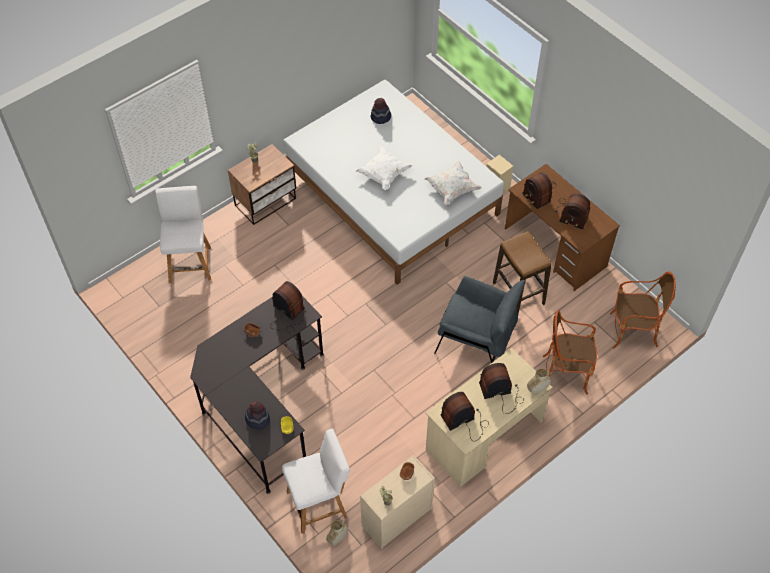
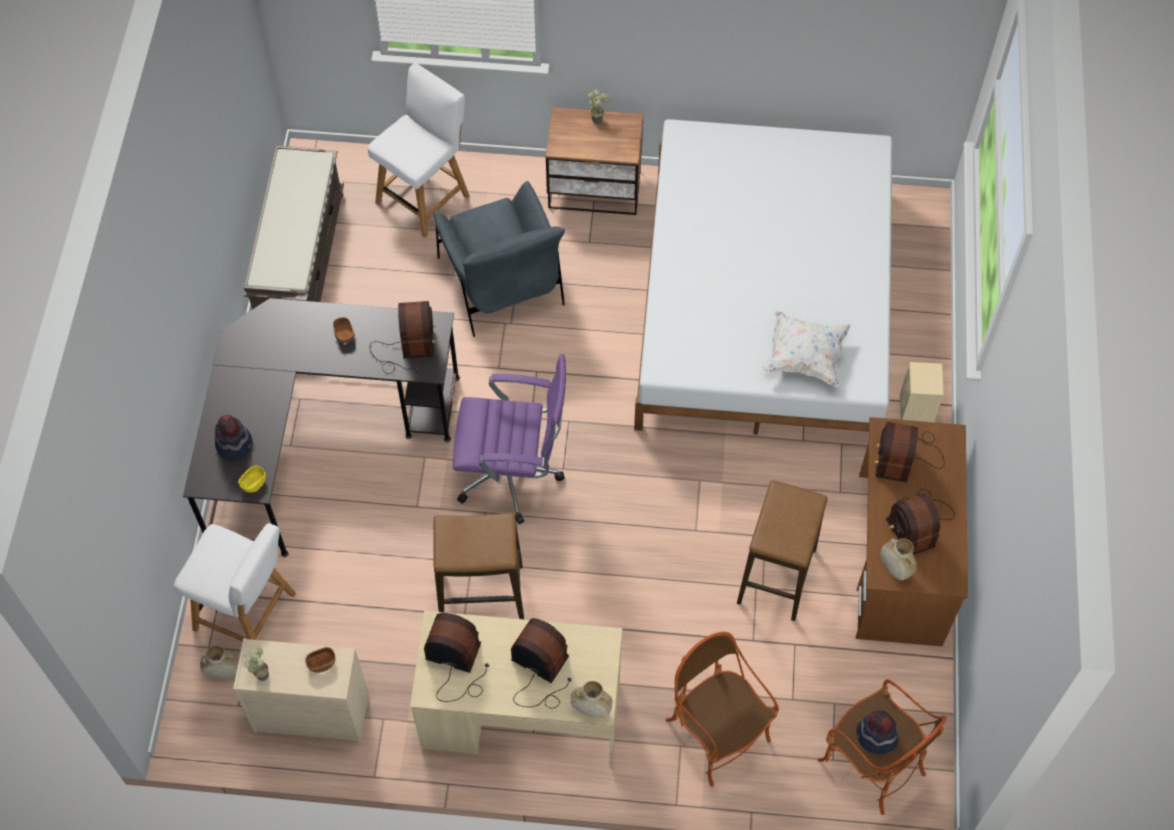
camera: 45 degrees right, 5 degrees up
white pillow [355,146,413,190] -> none
hat [371,98,391,124] -> hat moved to [857,710,898,754]
grey armchair [434,276,525,363] -> grey armchair moved to [434,181,565,337]
none -> brown bench [244,146,344,309]
none -> stool [433,513,524,619]
none -> purple office chair [453,354,566,524]
none -> beige vase [881,538,917,580]

